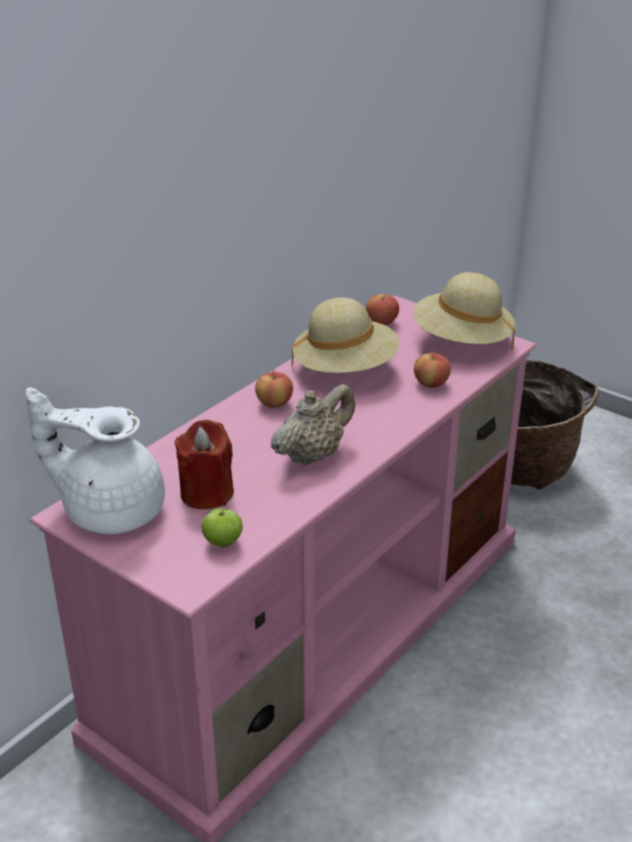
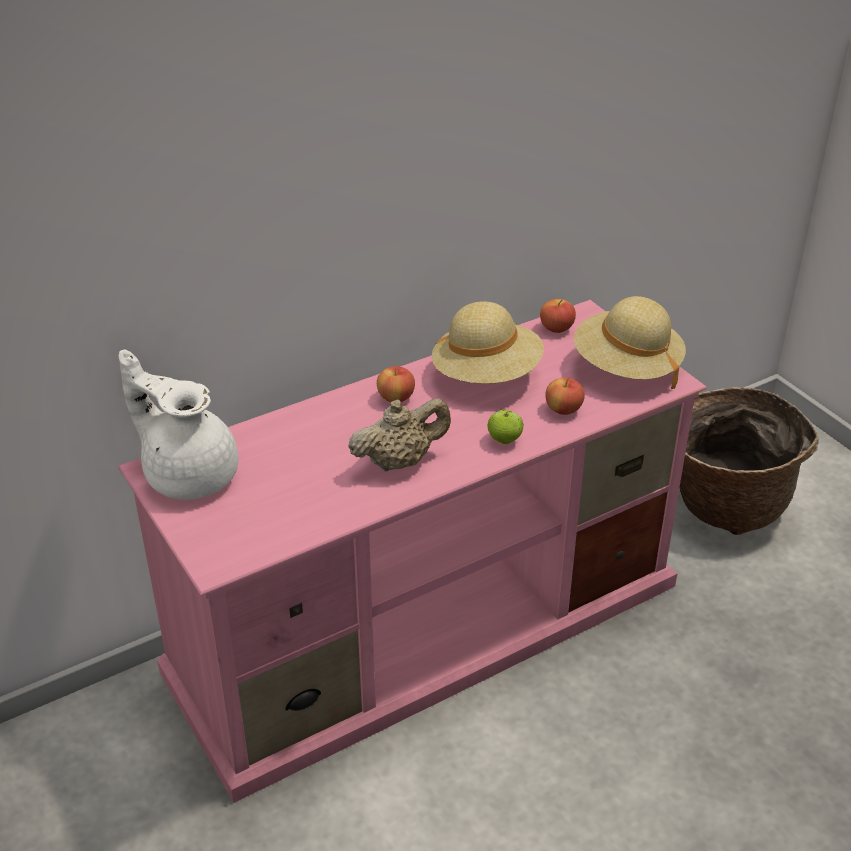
camera: 20 degrees right, 5 degrees up
red candle [174,420,234,509] -> none
apple [202,508,243,547] -> apple moved to [487,410,523,444]

